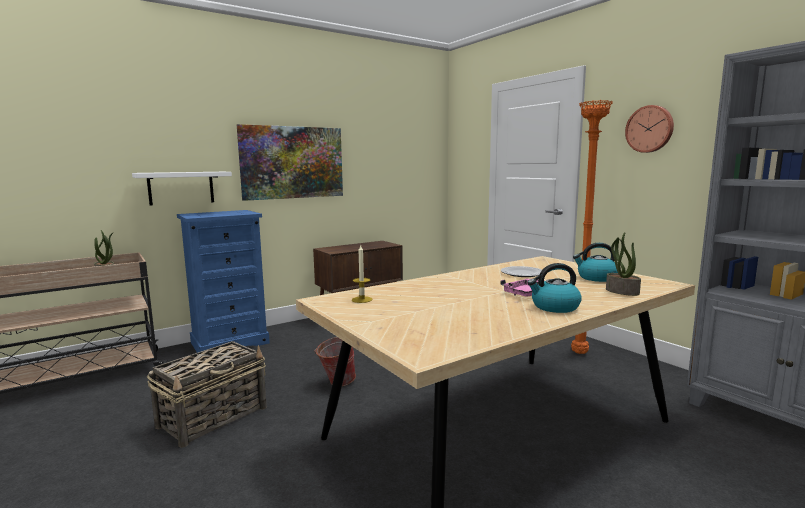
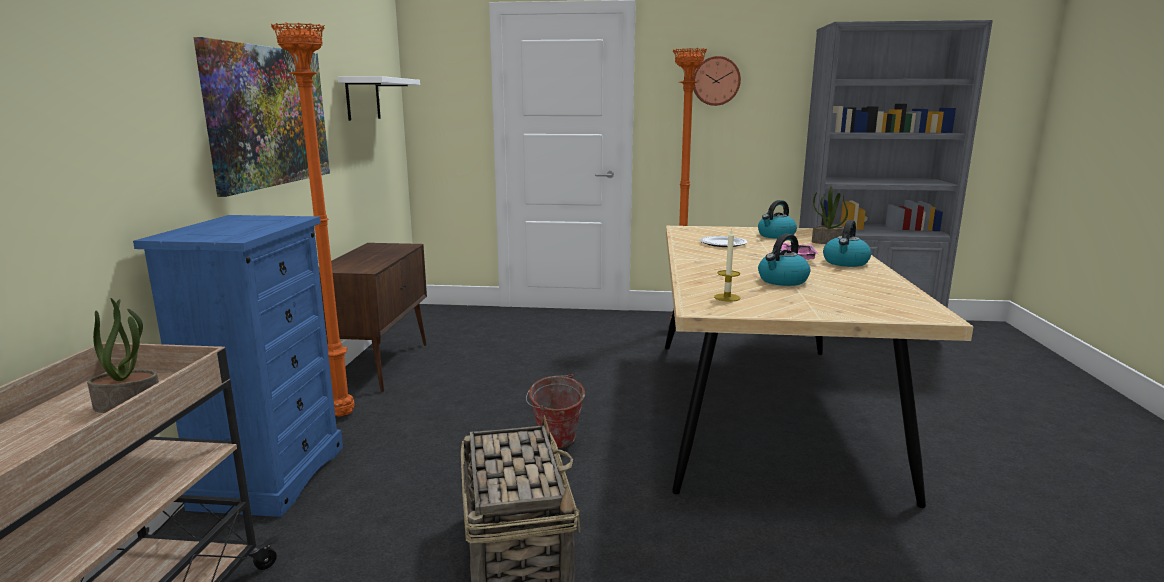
camera: 50 degrees left, 5 degrees up
white shelf [132,172,232,206] -> white shelf moved to [338,76,420,121]
none -> orange floor lamp [271,22,354,417]
none -> kettle [758,234,810,286]

